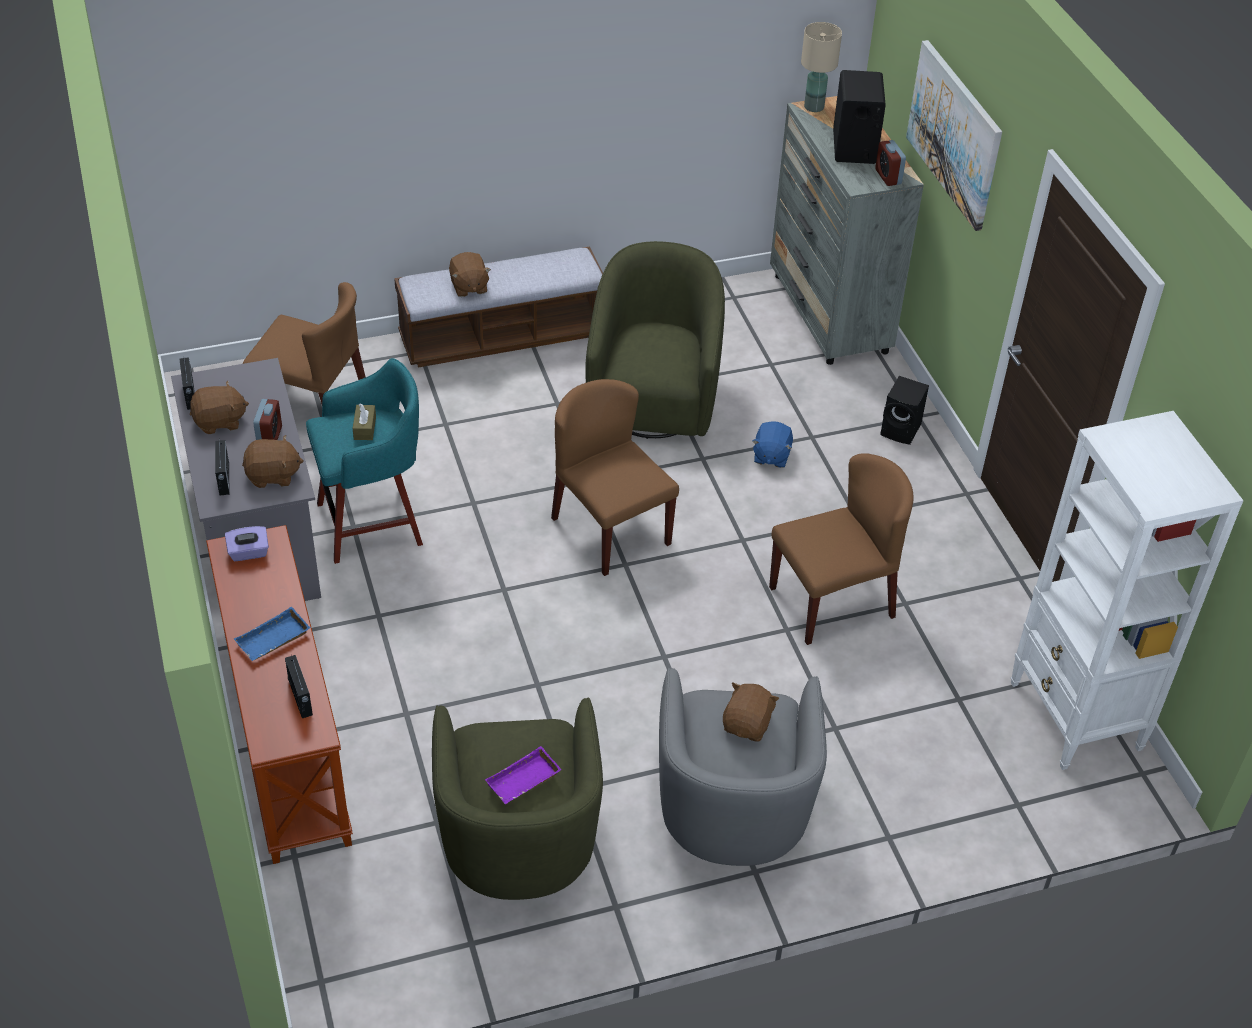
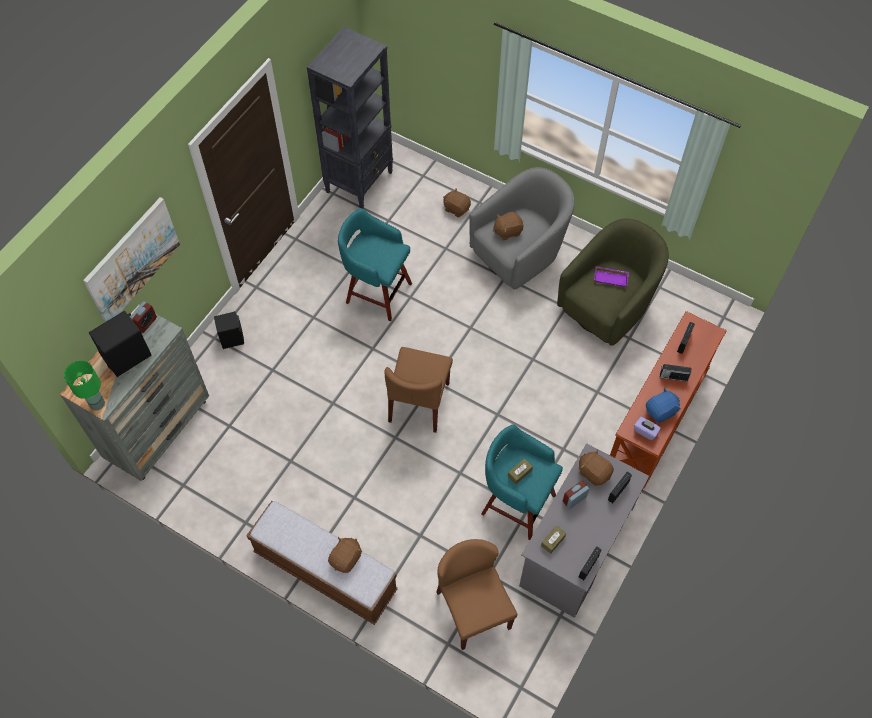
camera: 130 degrees left, 15 degrees up
brown plush toy [190,381,249,434] -> brown plush toy moved to [443,188,471,217]
blue tray [234,607,310,661] -> radio [660,364,691,382]
green armchair [585,241,725,439] -> none
blue plush toy [752,421,793,468] -> blue plush toy moved to [646,387,681,423]
brown chair [769,453,913,645] -> turquoise stool [338,208,412,321]
beige table lamp [801,22,842,112] -> green table lamp [64,360,105,411]
white bookcase [1011,411,1244,770] -> black bookcase [307,27,393,208]
none -> brown tissue box [541,525,566,554]

